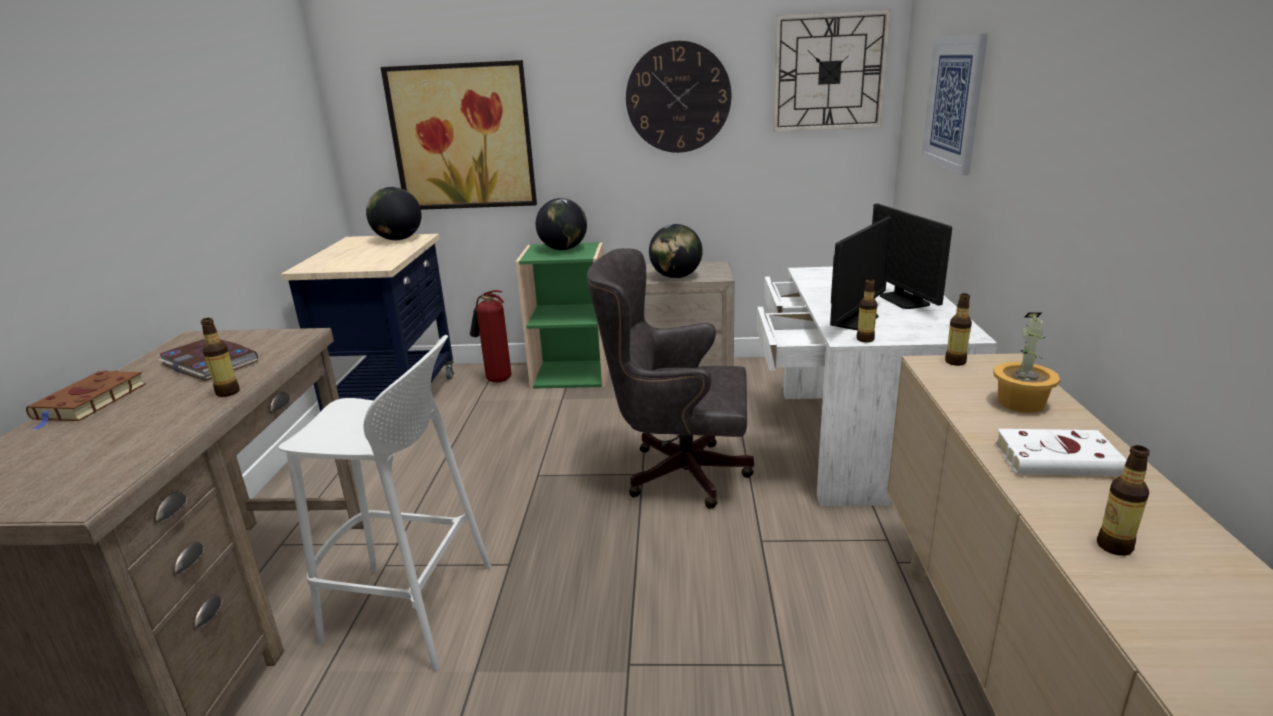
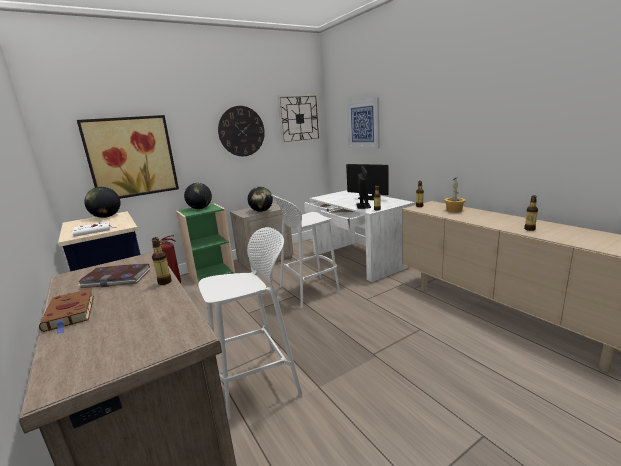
camera: 35 degrees left, 5 degrees down
grey office chair [587,248,754,509] -> white stool [271,195,340,308]
white book [995,429,1127,476] -> white book moved to [72,221,117,237]

